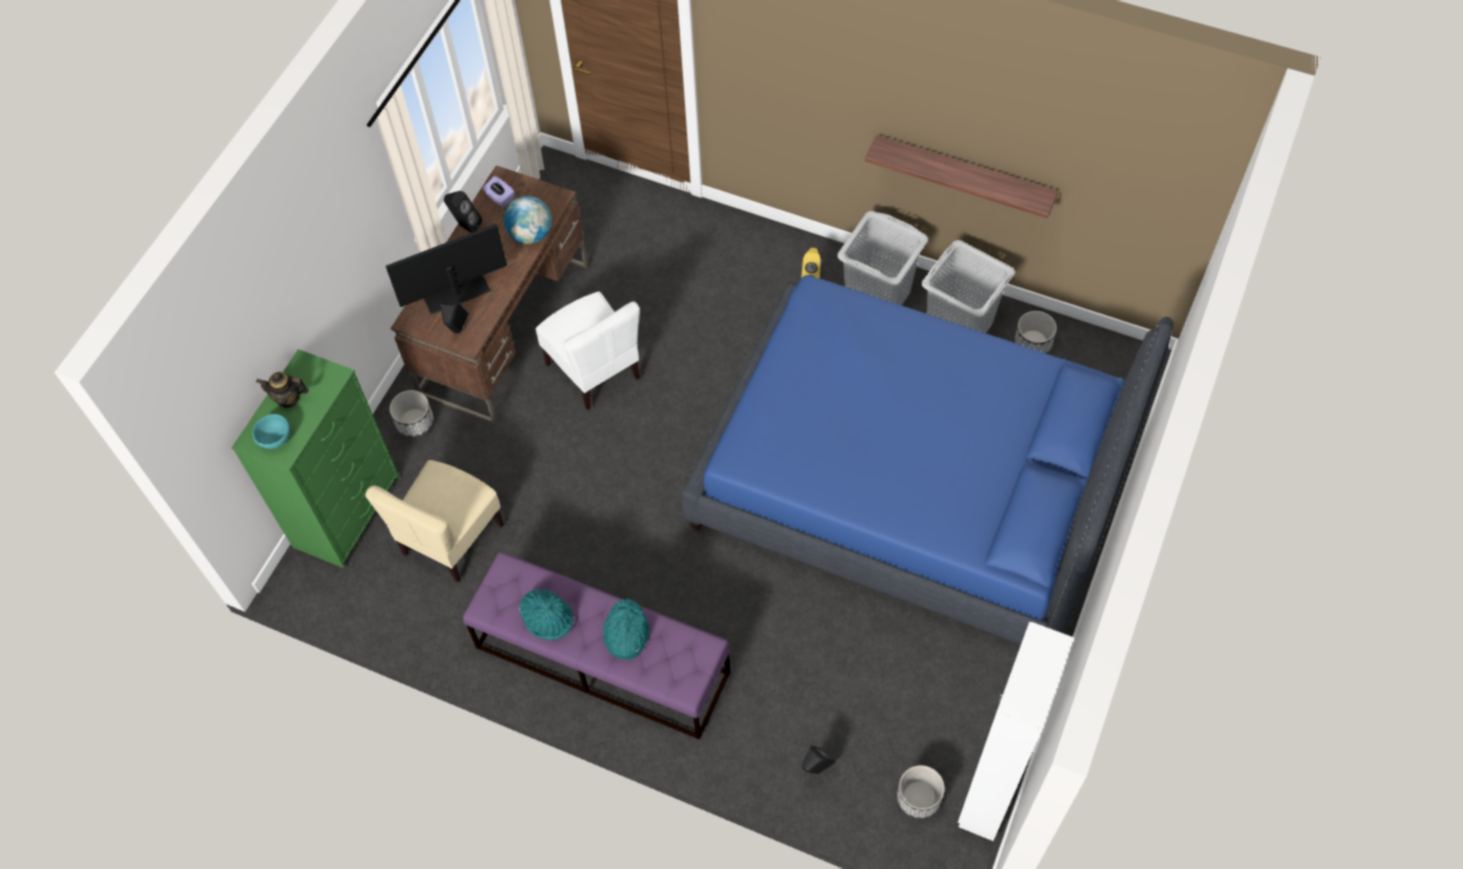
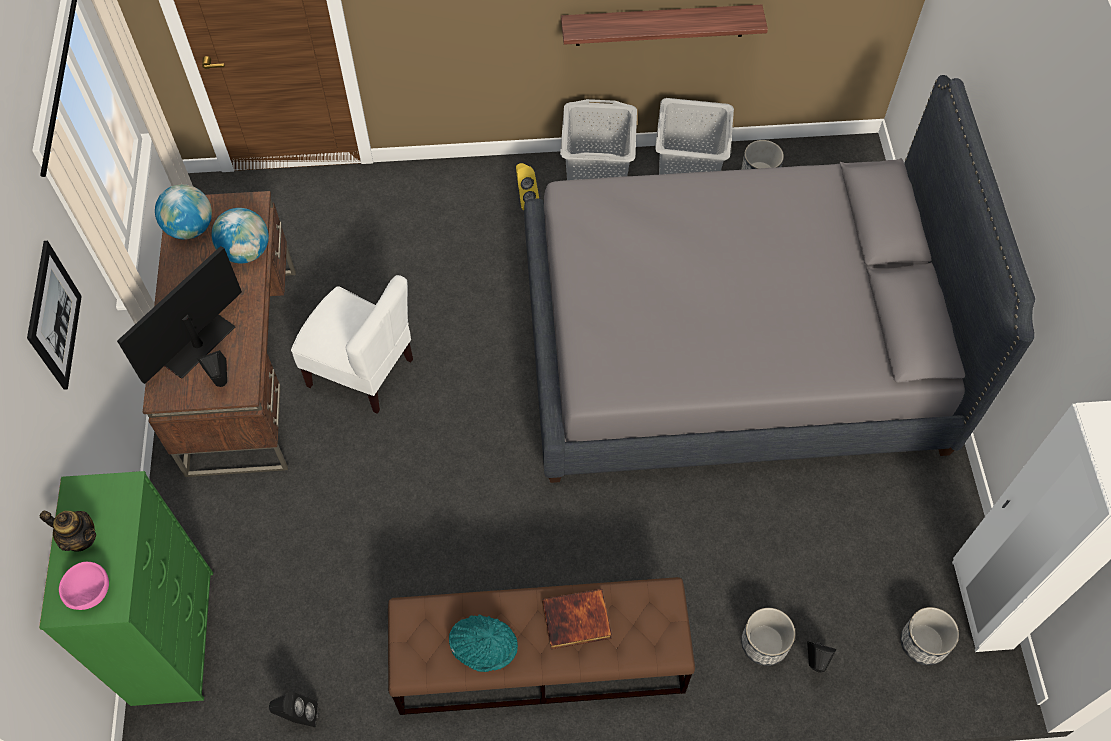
camera: 30 degrees left, 0 degrees up
turquoise bowl [252,414,290,449] -> pink bowl [59,562,109,610]
teapot [256,372,309,408] -> teapot turned 135 degrees counterclockwise [40,511,96,552]
beige chair [365,460,504,583] -> none
planter [389,390,434,438] -> planter moved to [741,608,795,666]
black speaker [444,191,482,233] -> black speaker moved to [269,692,319,728]
purple bench [463,552,730,740] -> brown bench [388,577,695,715]
purple tissue box [482,176,515,208] -> globe [155,184,212,240]
turquoise hat [603,598,650,659] -> book [542,589,612,649]
blue bed [681,275,1173,645] -> grey bed [524,75,1035,483]
none -> picture [27,241,82,390]

